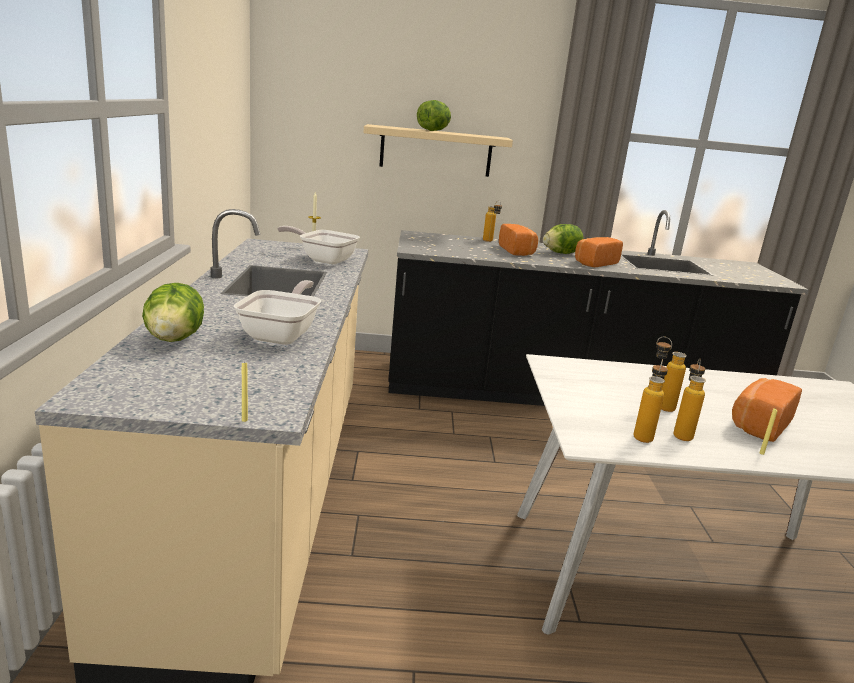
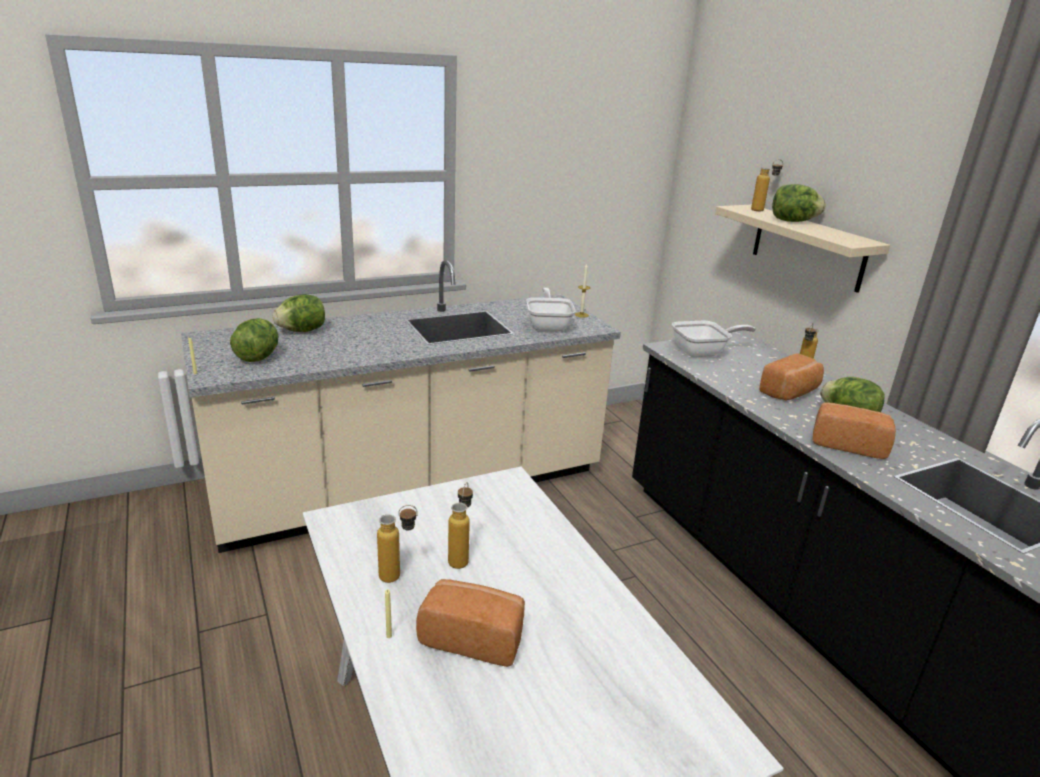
camera: 65 degrees right, 5 degrees up
frying pan [233,280,321,345] -> frying pan moved to [672,321,756,358]
bottle [633,359,668,443] -> bottle moved to [751,159,783,211]
none -> lettuce [230,318,279,362]

